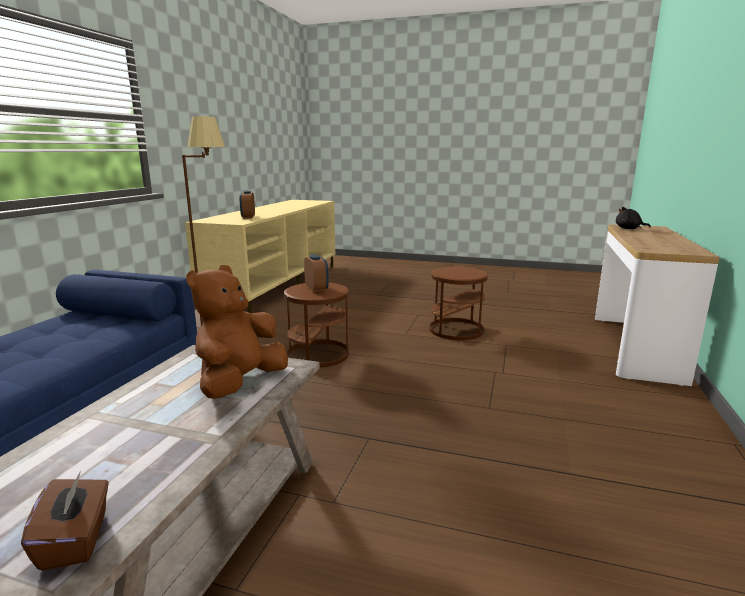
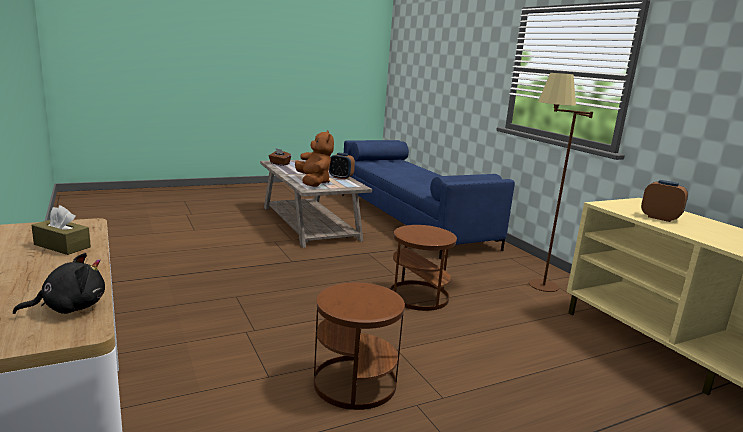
camera: 135 degrees right, 0 degrees up
alarm clock [304,254,329,292] -> alarm clock moved to [329,153,355,179]
none -> brown tissue box [31,205,91,255]

